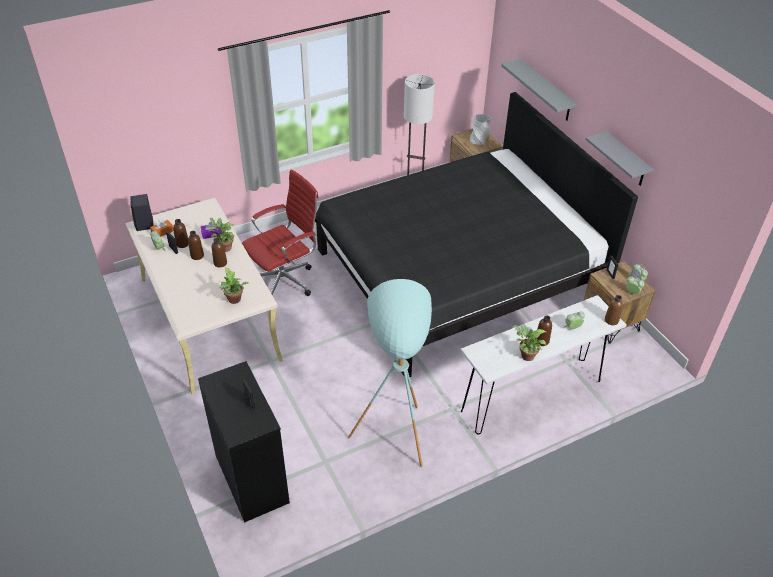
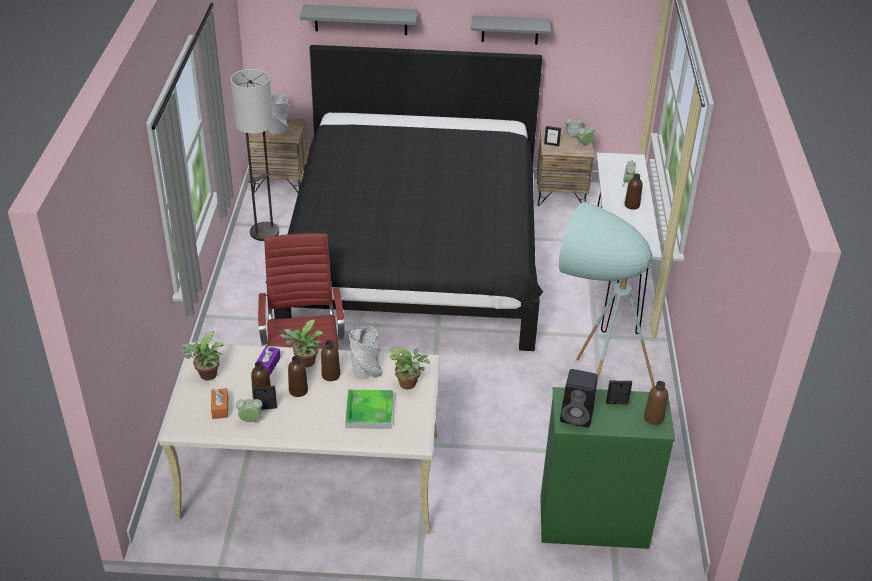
camera: 60 degrees left, 5 degrees down
black speaker [130,194,154,231] -> black speaker moved to [560,369,598,428]
black dresser [198,361,290,522] -> green dresser [540,387,675,549]
potted plant [514,324,547,361] -> potted plant moved to [177,331,223,381]
brown bottle [605,295,623,325] -> brown bottle moved to [644,381,668,425]
none -> tray [345,390,393,429]
none -> grey vase [349,326,383,379]

